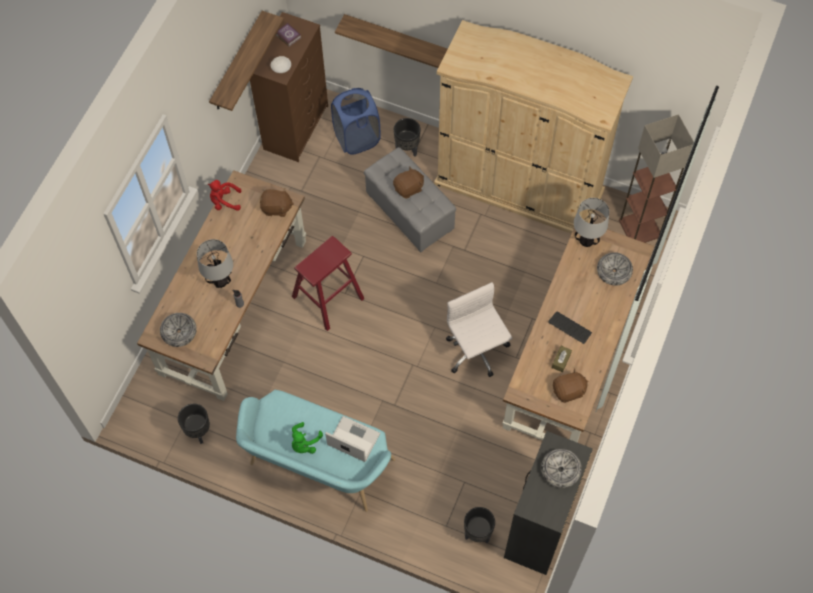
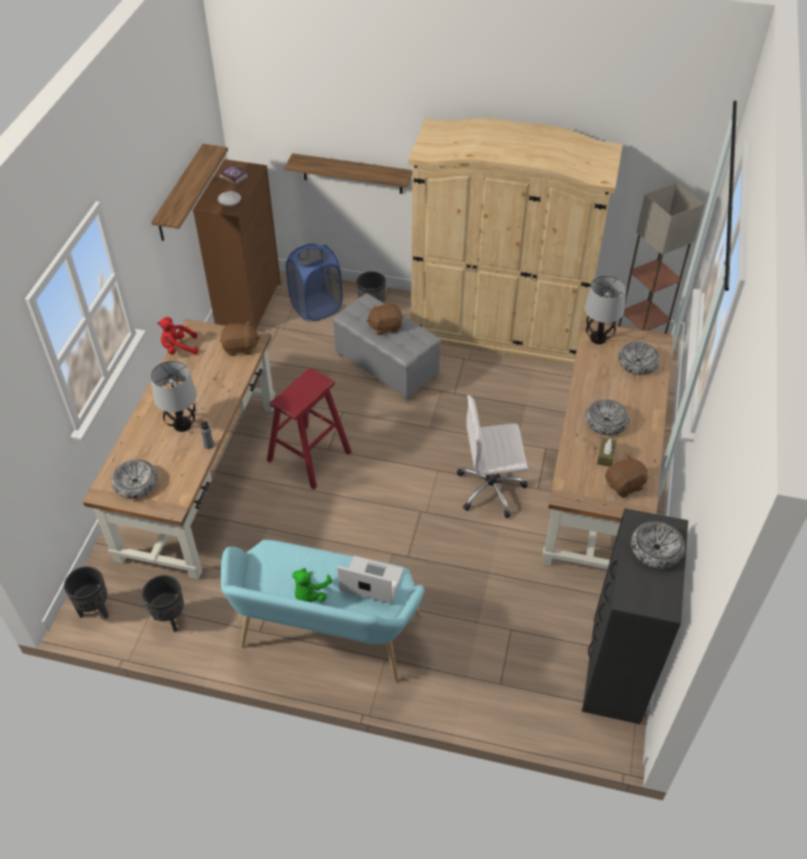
camera: 10 degrees left, 15 degrees down
brown plush toy [393,167,424,199] -> brown plush toy turned 150 degrees counterclockwise [366,304,403,335]
white office chair [446,282,512,377] -> white office chair turned 60 degrees counterclockwise [457,395,528,518]
black planter [464,507,495,543] -> black planter moved to [64,566,109,619]
keyboard [548,312,592,344] -> bowl [585,399,629,435]

